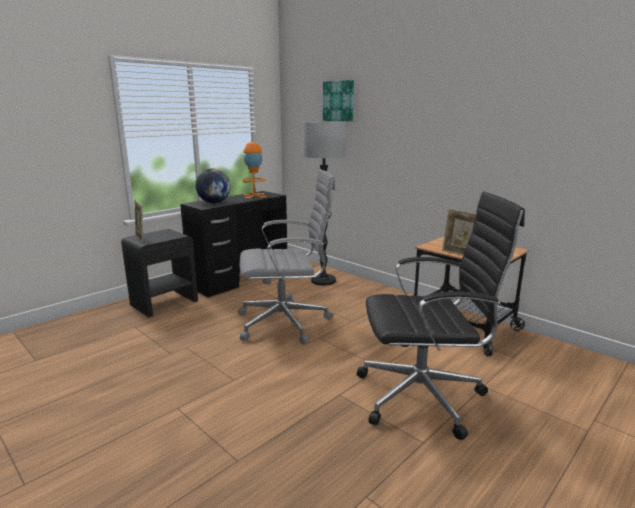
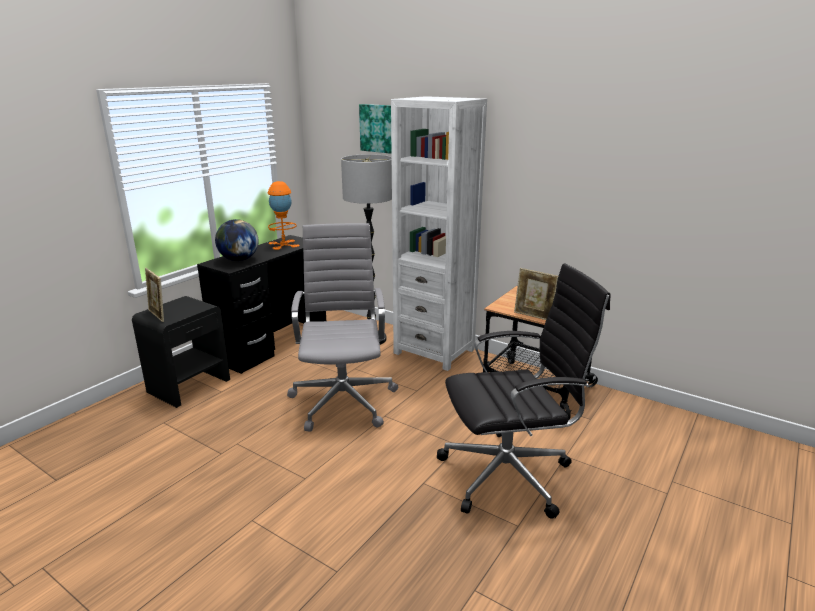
camera: 10 degrees left, 5 degrees up
grey office chair [238,169,336,345] -> grey office chair turned 75 degrees counterclockwise [287,223,398,432]
none -> white bookcase [391,96,487,371]

